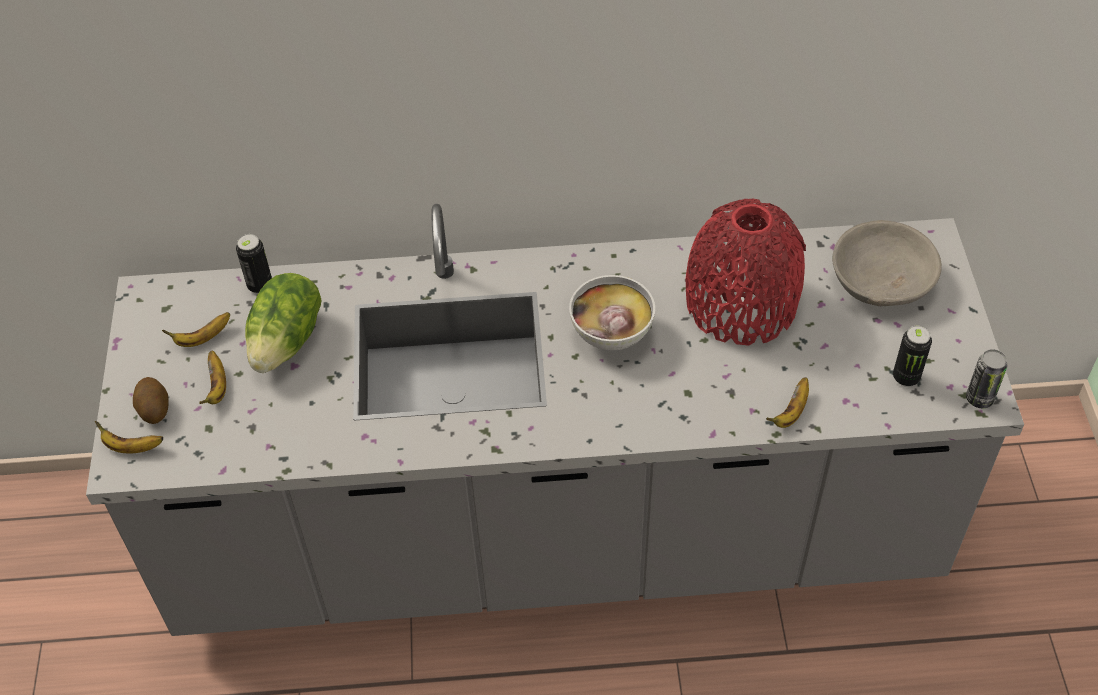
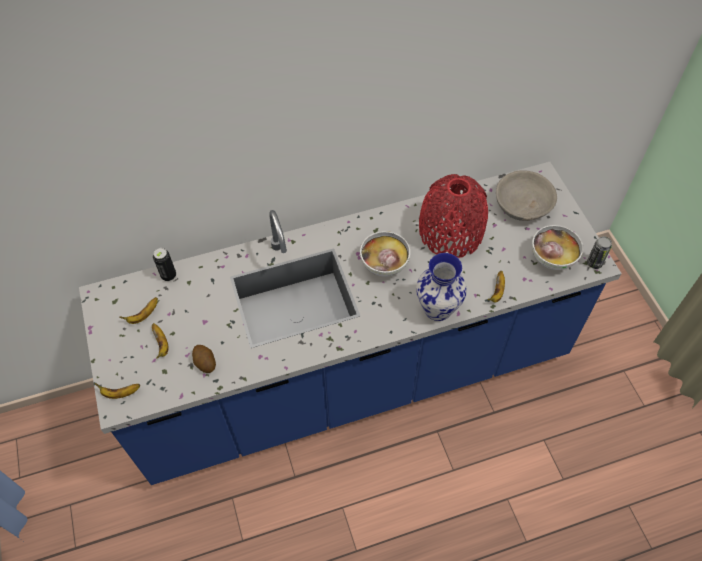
camera: 15 degrees left, 5 degrees up
grey counter [86,204,1024,636] -> blue counter [79,162,622,485]
potato [133,377,169,424] -> potato moved to [192,345,216,373]
lettuce [245,273,322,373] -> none
can [893,326,932,387] -> bowl [532,225,583,270]
none -> vase [416,253,467,321]

